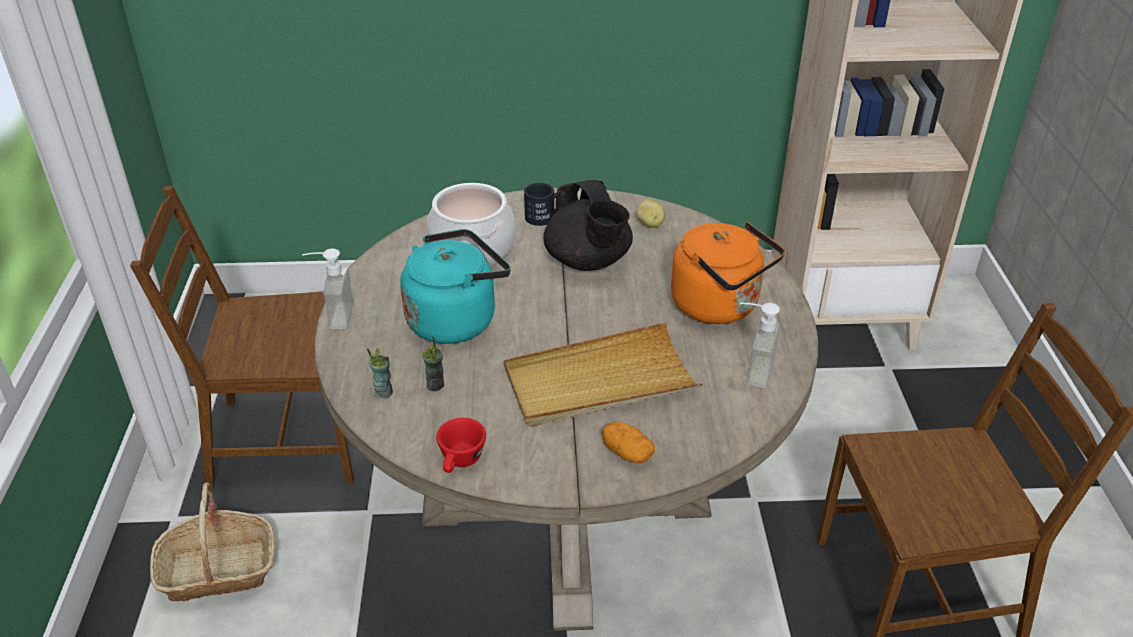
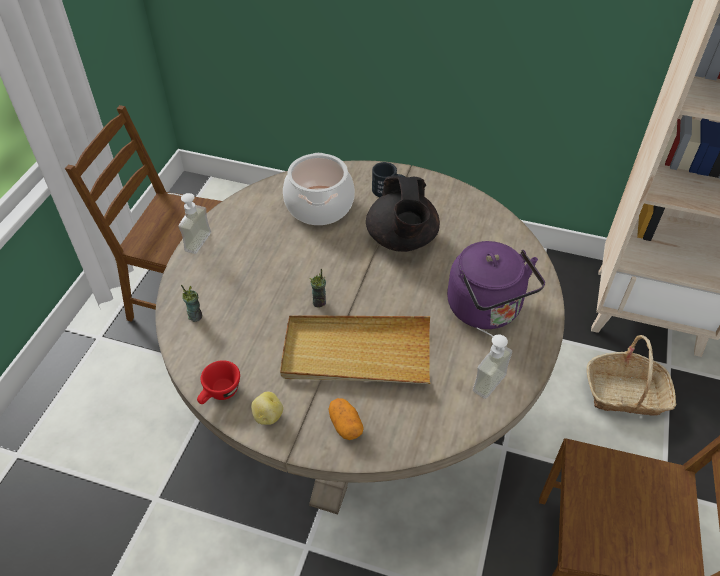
camera: 20 degrees right, 10 degrees up
basket [150,482,275,601] -> basket moved to [587,335,676,416]
turquoise kettle [400,229,511,344] -> none
cup [421,336,444,391] -> cup moved to [309,268,326,308]
potato [636,200,666,228] -> potato moved to [251,392,283,425]
orange kettle [671,222,785,324] -> purple kettle [447,241,545,329]

